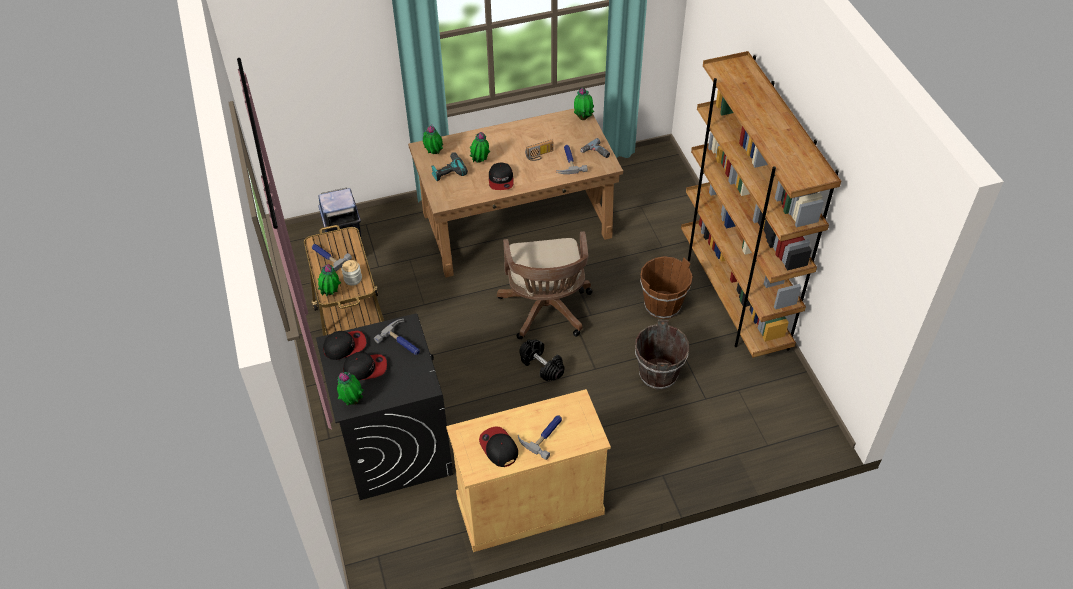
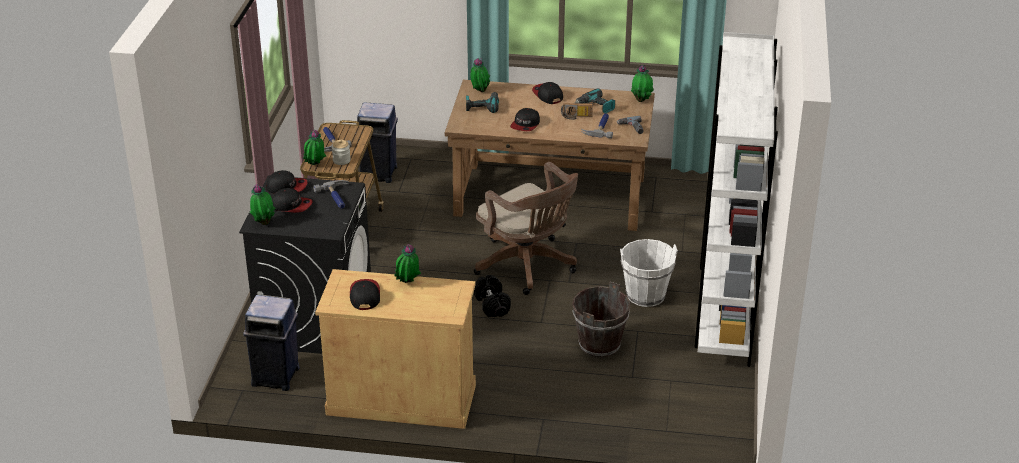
camera: 25 degrees right, 15 degrees down
potted plant [470,132,490,163] -> potted plant moved to [394,244,421,283]
brown office chair [497,231,592,339] -> brown office chair turned 60 degrees counterclockwise [474,162,578,295]
hammer [518,415,562,460] -> none
brown bucket [640,256,692,319] -> white bucket [620,239,678,307]
brown bookcase [681,51,841,358] -> white bookcase [694,32,778,367]
none -> blue trash can [243,295,300,391]
none -> cap [532,82,563,104]
none -> power drill [575,88,615,113]

